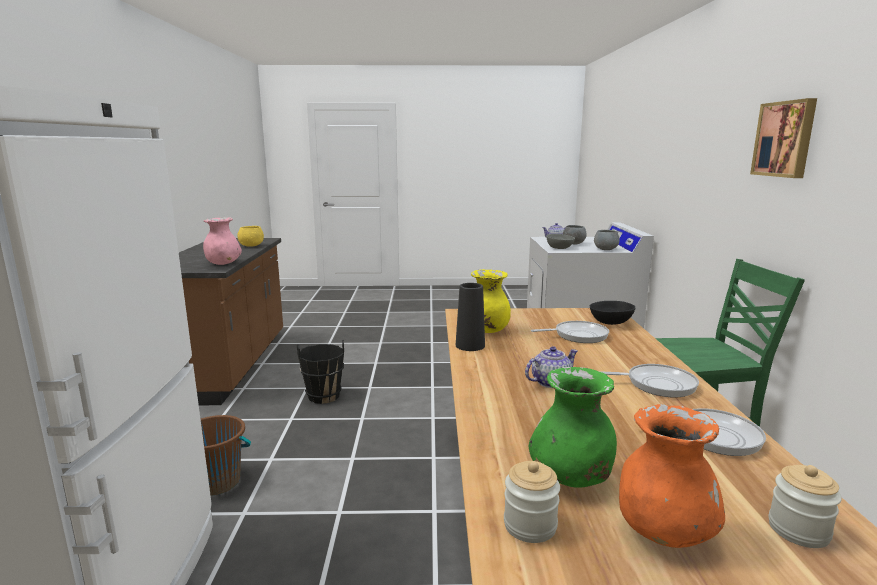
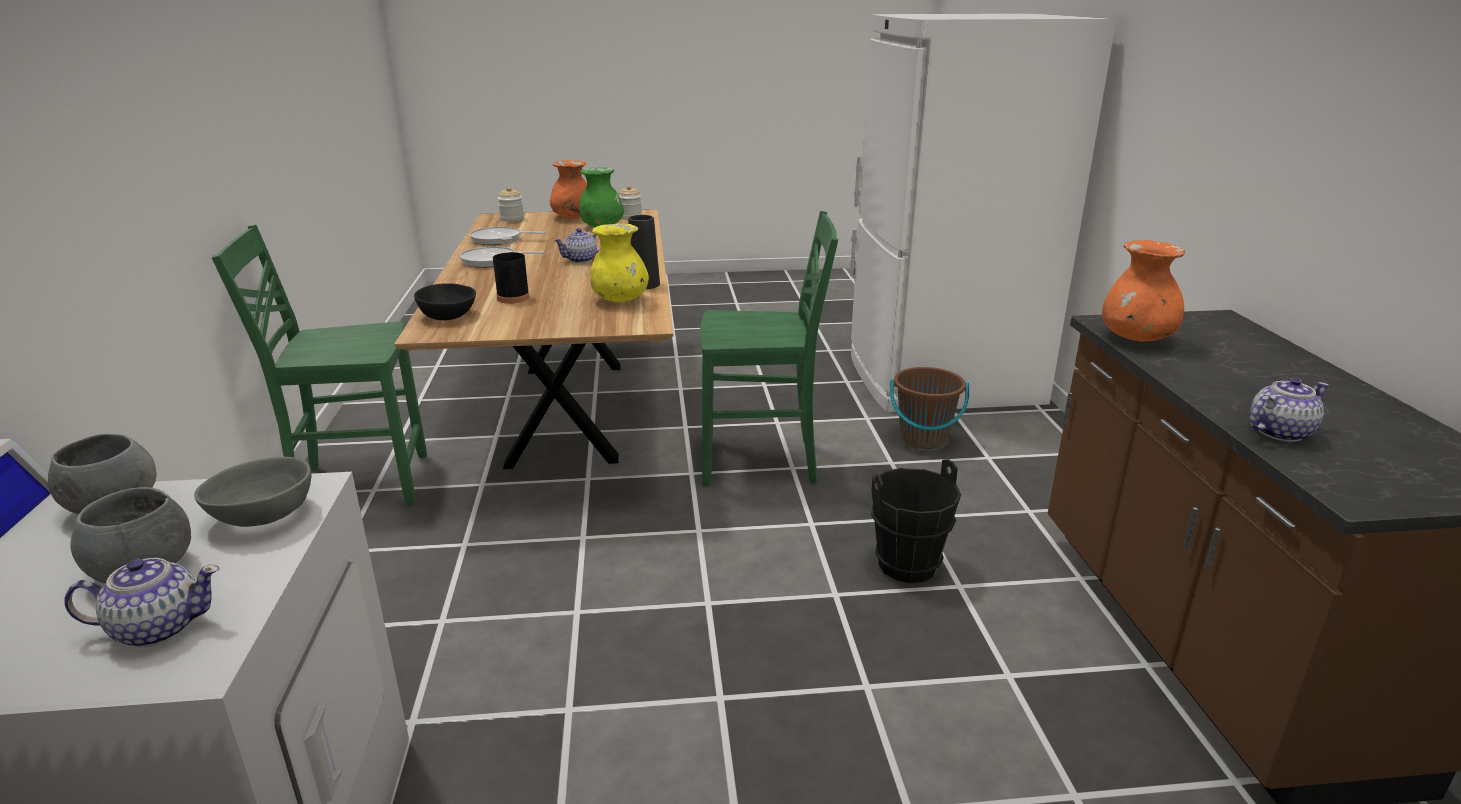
camera: 175 degrees right, 10 degrees up
pink vase [203,217,242,265] -> orange vase [1102,240,1185,342]
yellow bowl [237,226,264,247] -> teapot [1249,377,1329,442]
frying pan [531,321,609,343] -> black bottle [493,237,530,304]
picture [750,98,817,178] -> none
none -> green chair [700,211,838,486]

